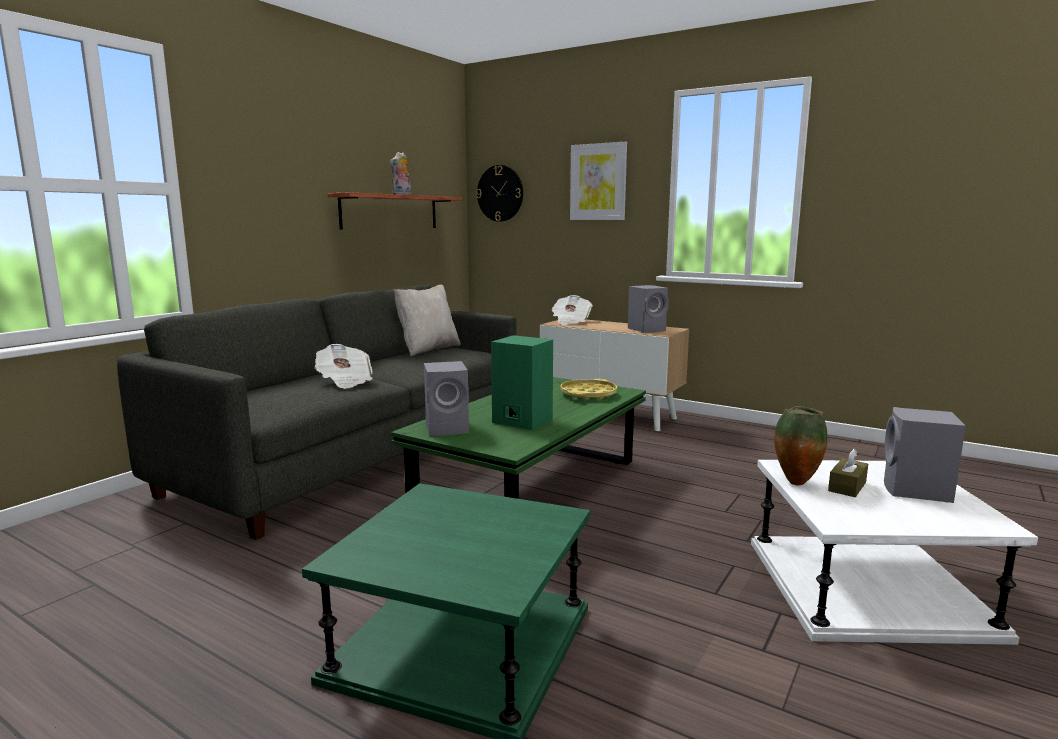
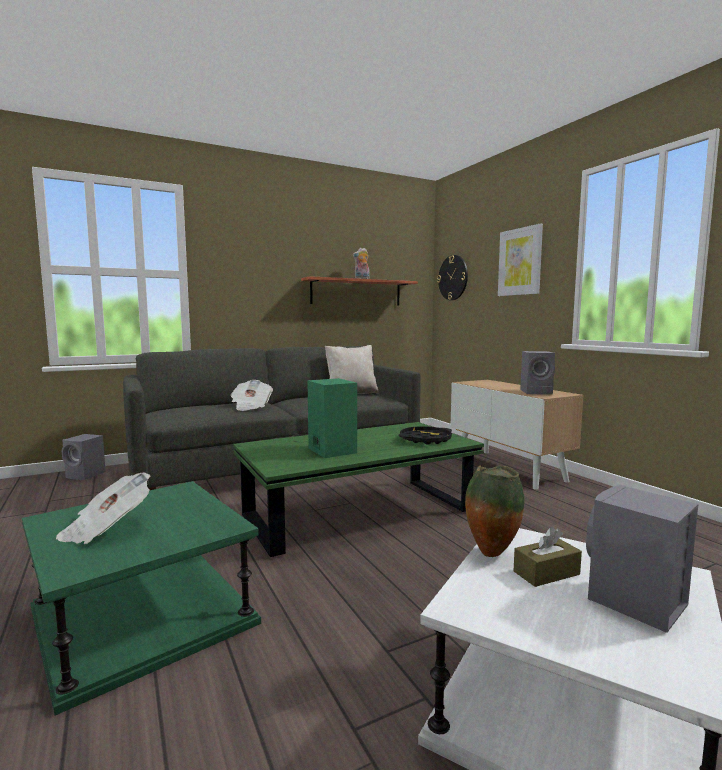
camera: 30 degrees right, 5 degrees down
grey speaker [424,361,469,436] -> grey speaker moved to [62,434,106,480]
newspaper [552,295,593,325] -> newspaper moved to [56,473,151,544]
yellow tray [560,379,617,399] -> black tray [399,426,452,445]

